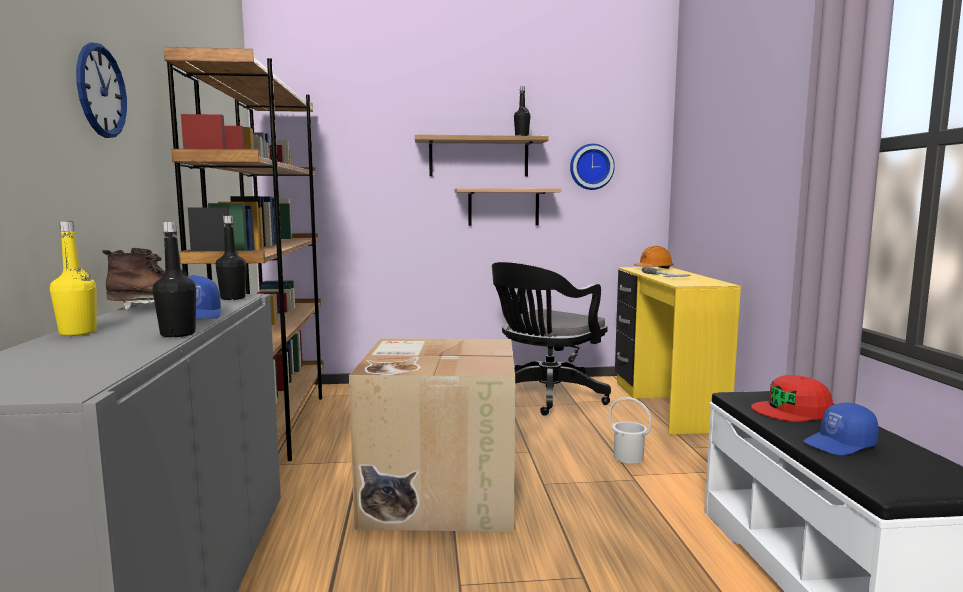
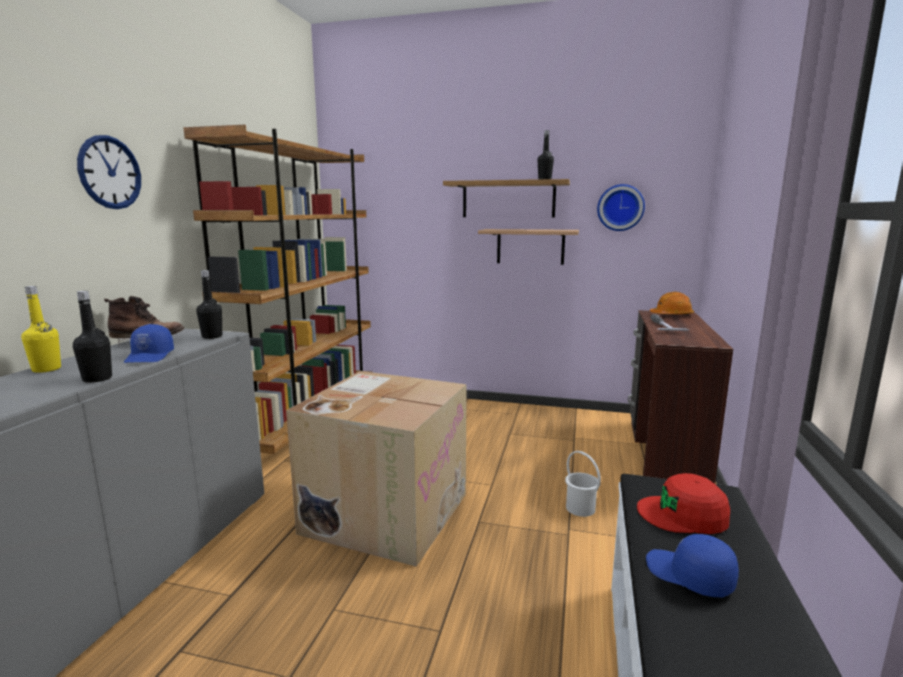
camera: 20 degrees right, 5 degrees up
black office chair [492,262,611,416] -> none
yellow desk [615,267,741,435] -> brown desk [628,310,733,484]
blue cap [803,403,879,455] -> blue cap turned 45 degrees clockwise [646,534,739,597]

